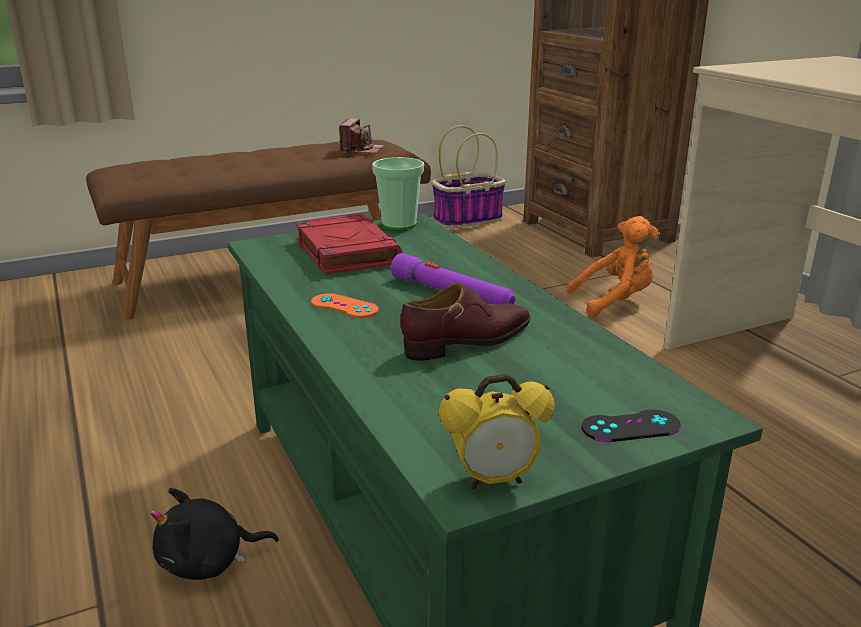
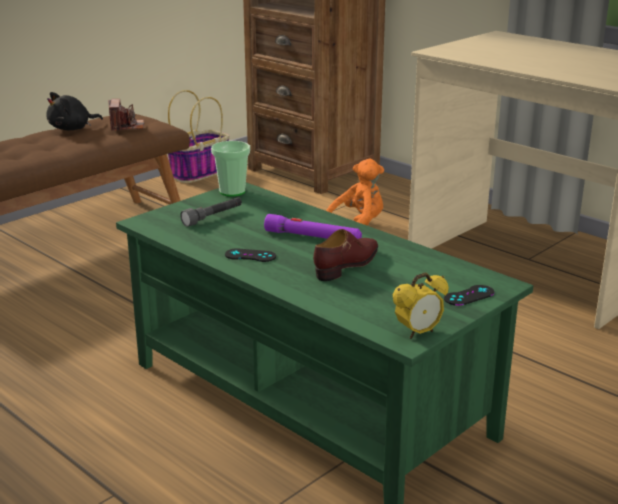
camera: 20 degrees left, 0 degrees up
black plush toy [150,488,279,580] -> black plush toy moved to [46,92,103,130]
red book [295,214,403,275] -> grey flashlight [180,197,242,227]
orange game controller [311,293,379,318] -> black game controller [225,248,276,262]

